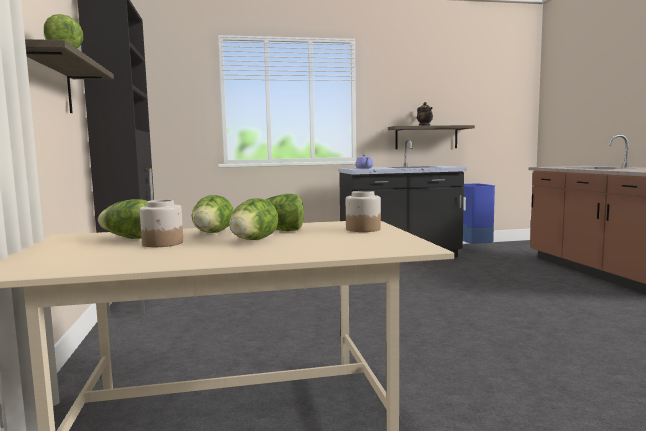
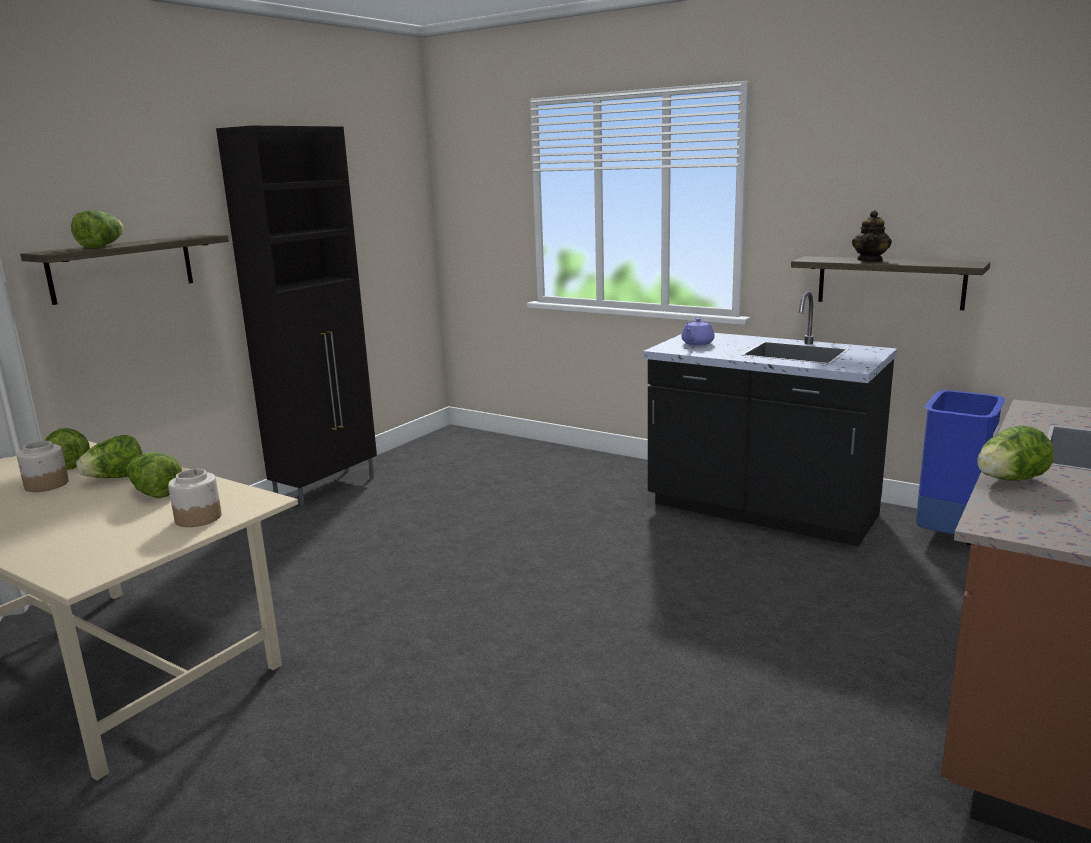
camera: 45 degrees right, 10 degrees up
lettuce [229,198,279,240] -> lettuce moved to [977,426,1054,481]

